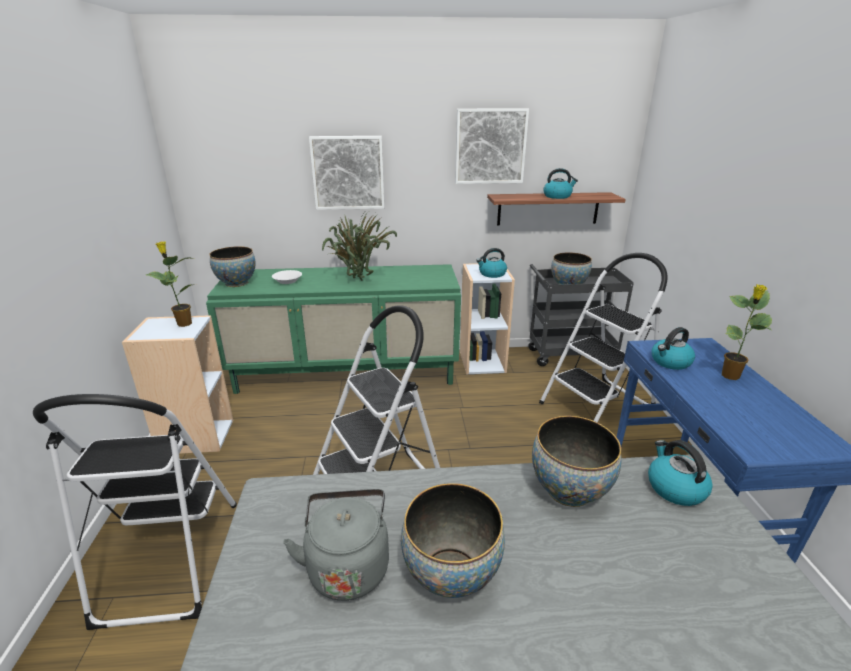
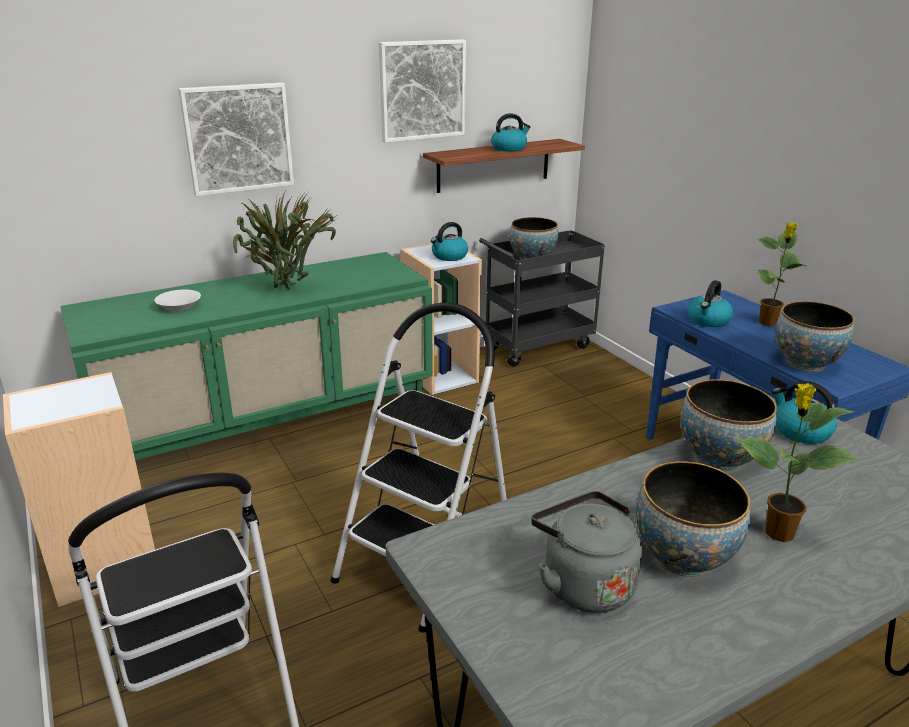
camera: 25 degrees left, 0 degrees up
potted plant [146,241,195,327] -> potted plant moved to [736,383,860,542]
bowl [209,246,256,287] -> bowl moved to [775,301,854,372]
step ladder [539,253,668,423] -> none

